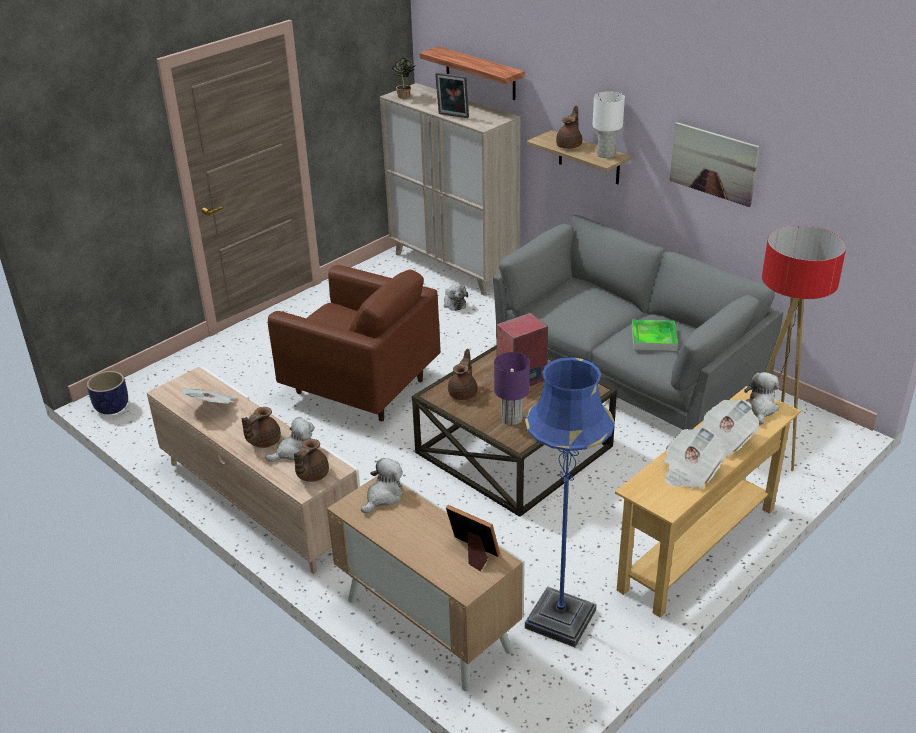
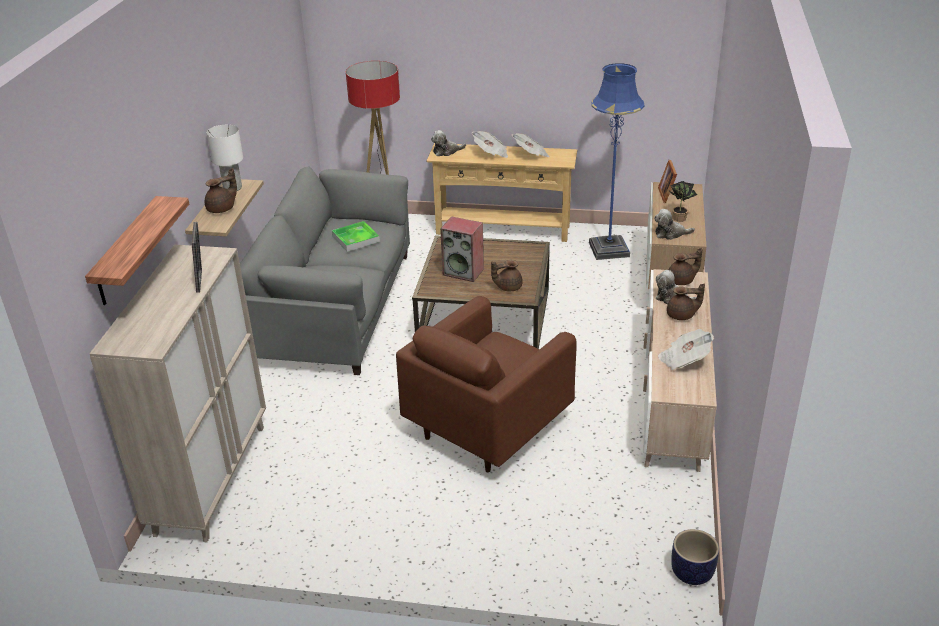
camera: 125 degrees left, 0 degrees up
brown armchair [268,265,441,421] -> brown armchair turned 135 degrees counterclockwise [396,296,577,472]
potted plant [391,58,416,99] -> potted plant moved to [669,181,697,222]
plush toy [444,284,468,311] -> none
purple table lamp [494,352,530,425] -> none
brown teapot [556,106,582,149] -> brown teapot turned 150 degrees clockwise [205,168,237,213]
picture [670,122,760,207] -> none

